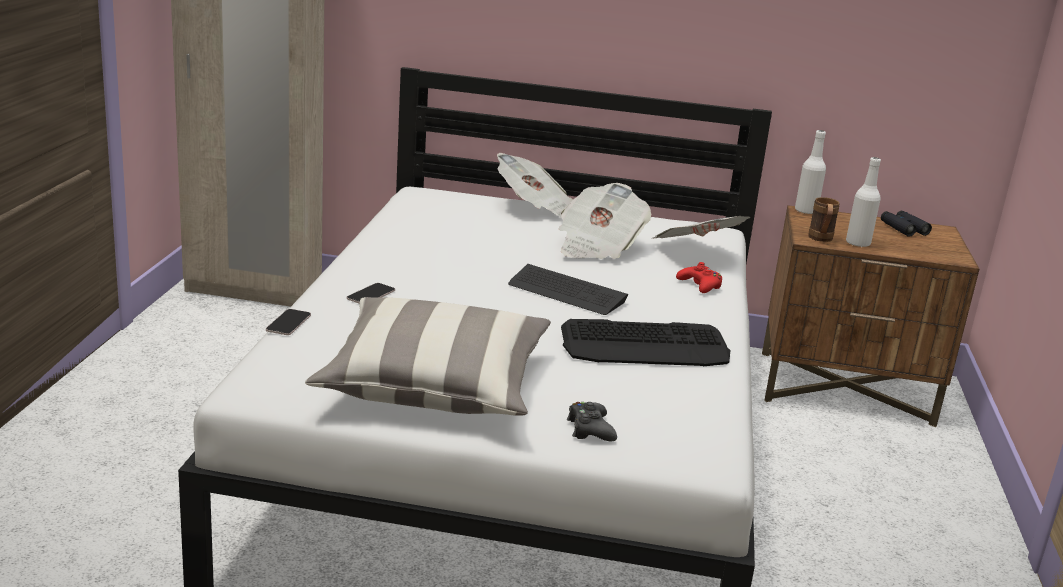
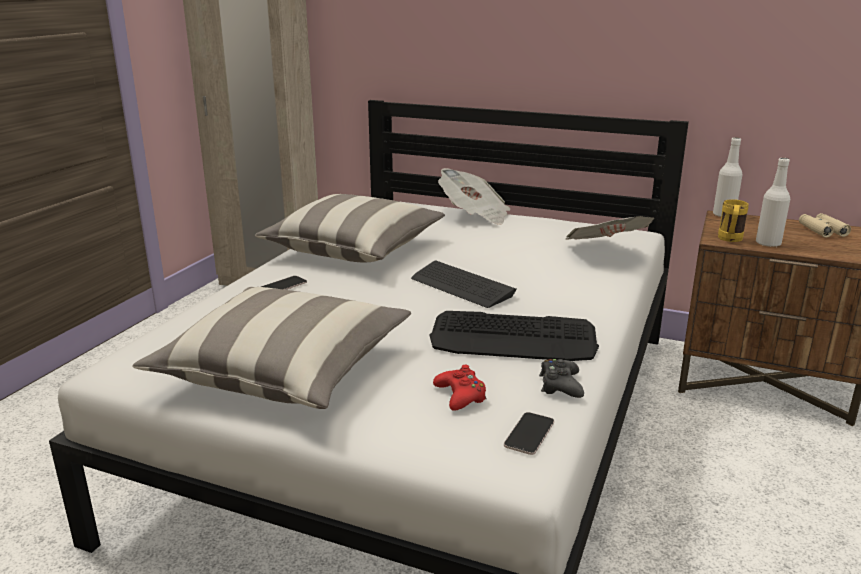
camera: 15 degrees right, 0 degrees up
phone [266,309,311,335] -> phone moved to [504,412,554,455]
newspaper [558,183,652,259] -> none
black game controller [567,402,617,441] -> black game controller moved to [539,359,584,398]
red game controller [676,262,722,293] -> red game controller moved to [433,365,486,411]
brown mug [808,197,840,242] -> yellow mug [718,199,749,242]
black binoculars [881,211,932,237] -> beige binoculars [799,213,851,238]
none -> pillow [255,194,445,262]

